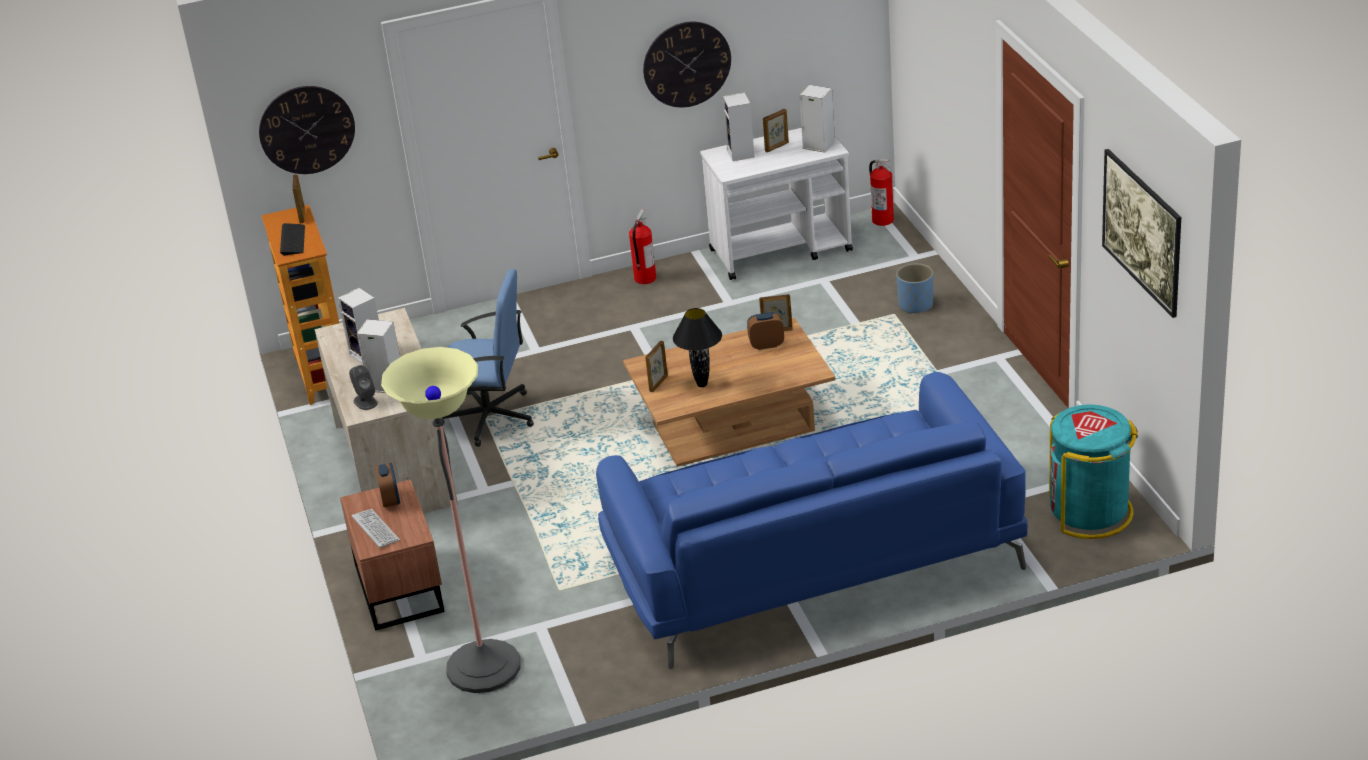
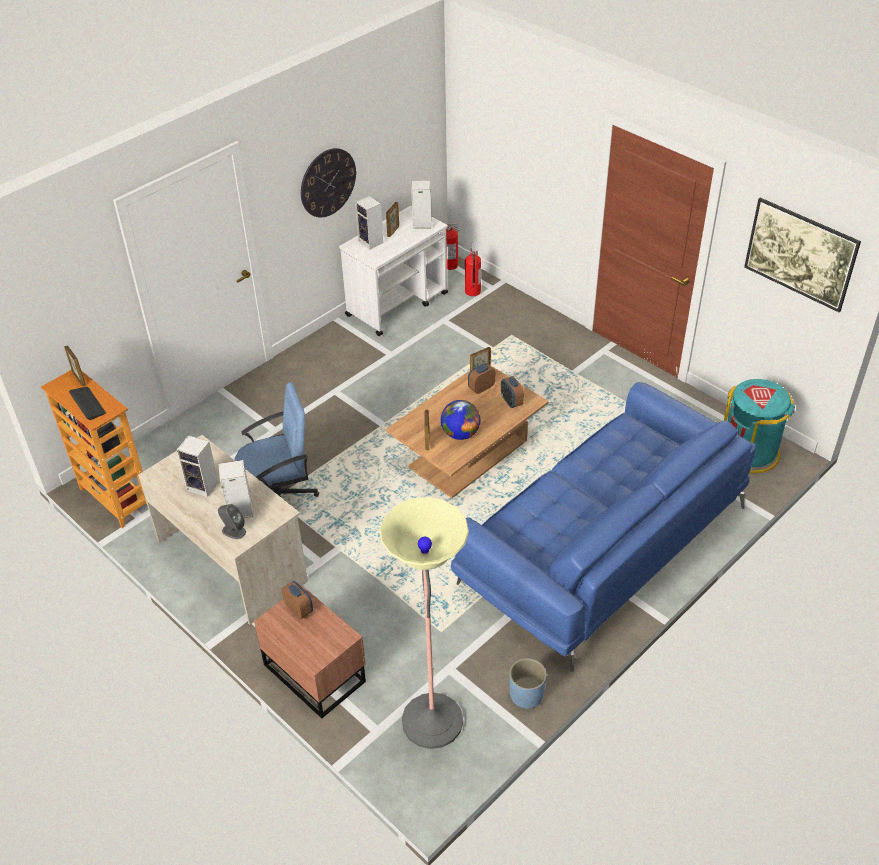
camera: 30 degrees left, 10 degrees up
wall clock [259,86,355,174] -> none
keyboard [352,509,400,548] -> none
fire extinguisher [629,209,656,284] -> fire extinguisher moved to [465,243,481,296]
black table lamp [673,308,722,387] -> globe [441,400,480,440]
blue planter [896,263,934,314] -> blue planter moved to [510,658,547,709]
none -> alarm clock [501,376,524,408]

